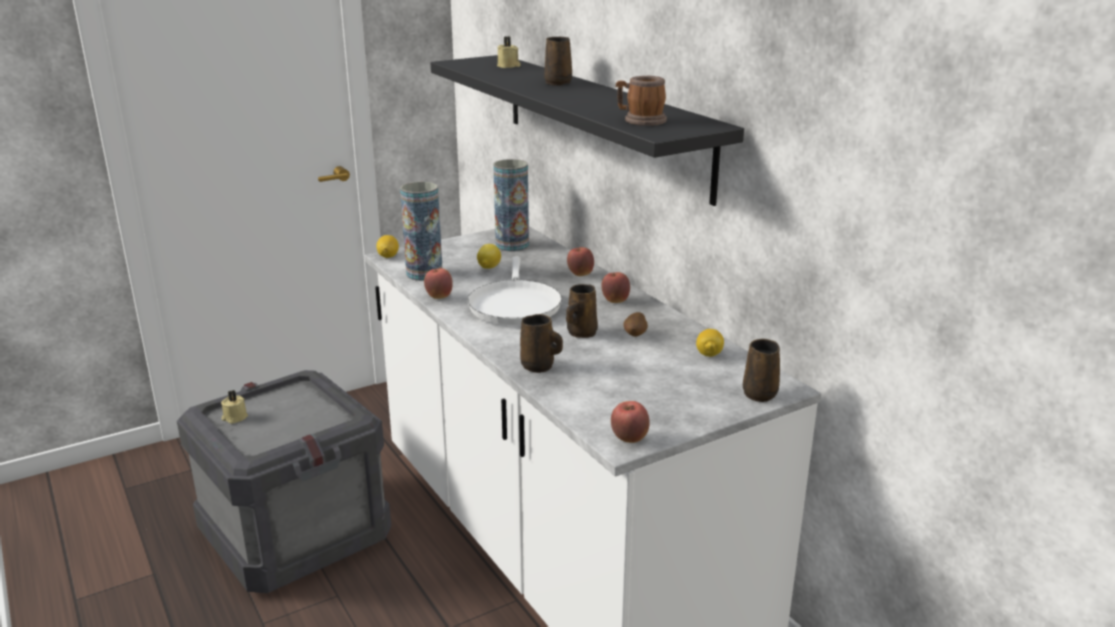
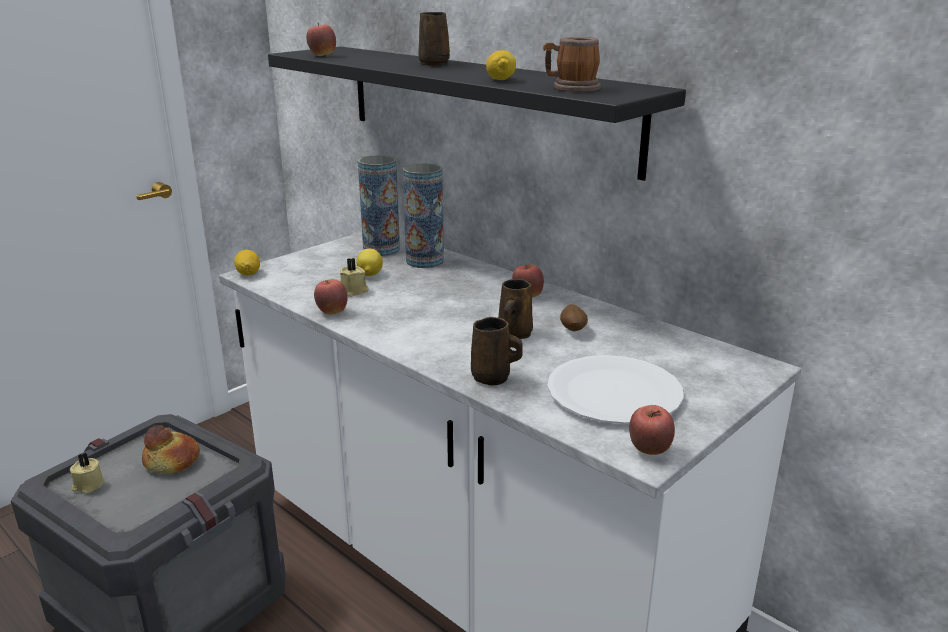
camera: 15 degrees left, 0 degrees up
vase [400,182,442,281] -> vase moved to [403,163,444,268]
white frying pan [467,257,562,325] -> none
beige candle [497,36,521,68] -> beige candle moved to [340,258,369,297]
apple [567,247,594,276] -> apple moved to [306,23,336,56]
lemon [696,329,724,357] -> lemon moved to [486,50,516,80]
brown mug [743,339,780,402] -> none
none -> bread [142,425,200,474]
none -> white plate [547,355,684,424]

